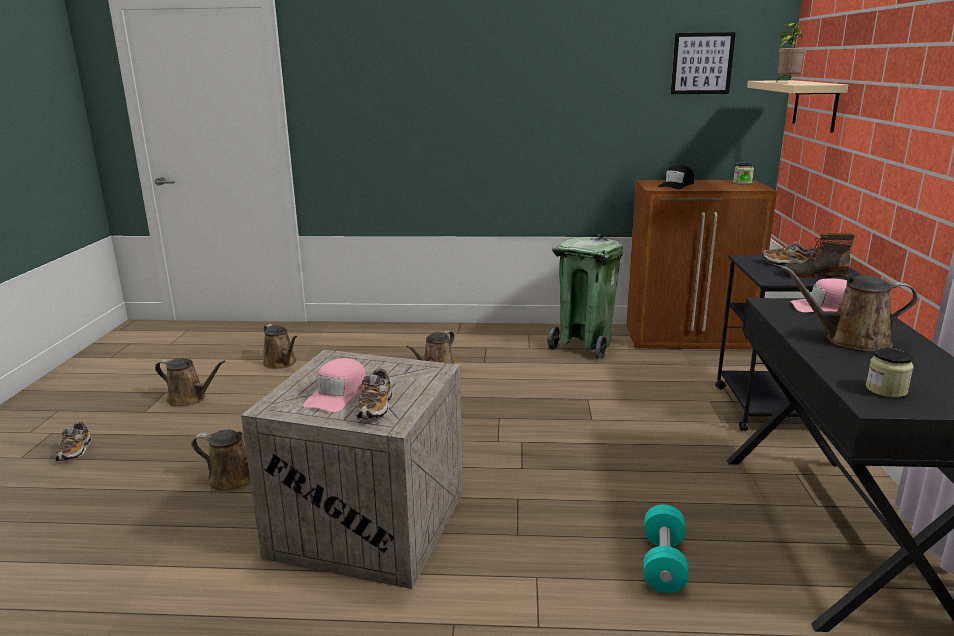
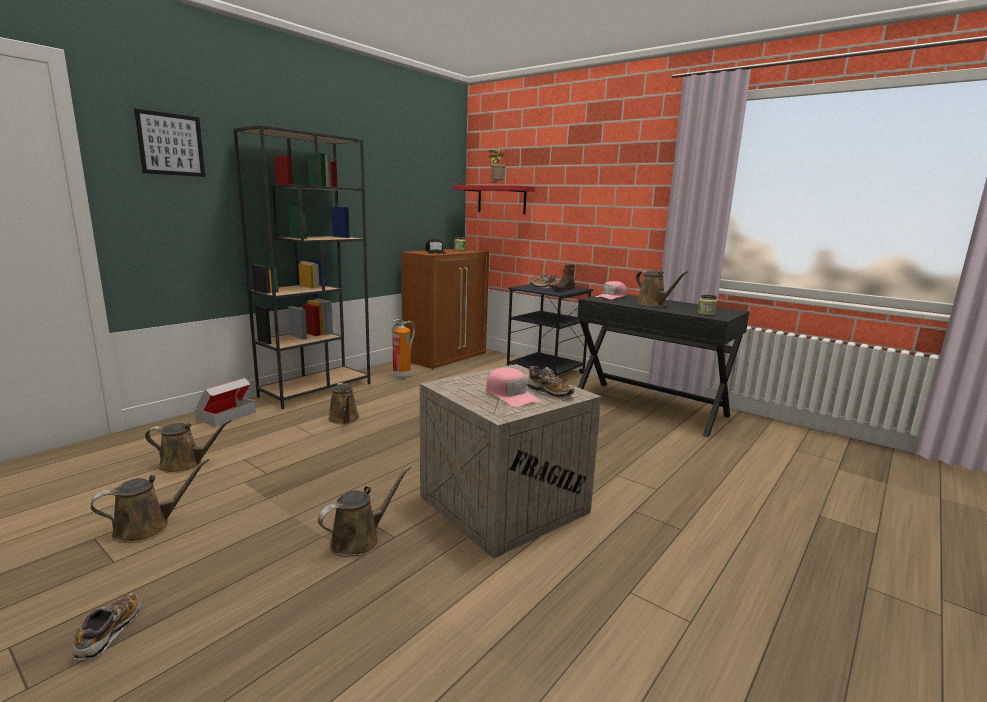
camera: 55 degrees left, 5 degrees down
shoe [55,421,92,462] -> shoe turned 120 degrees counterclockwise [73,593,141,660]
green trash can [547,234,623,360] -> fire extinguisher [391,319,415,379]
turquoise dumbbell [644,504,688,593] -> none
picture [671,32,736,94] -> picture moved to [134,109,205,177]
beige shelf [747,80,848,133] -> red shelf [454,185,535,214]
brown watering can [781,266,918,352] -> brown watering can turned 75 degrees counterclockwise [636,270,688,306]
none -> cardboard box [195,378,256,427]
none -> bookcase [233,125,370,409]

